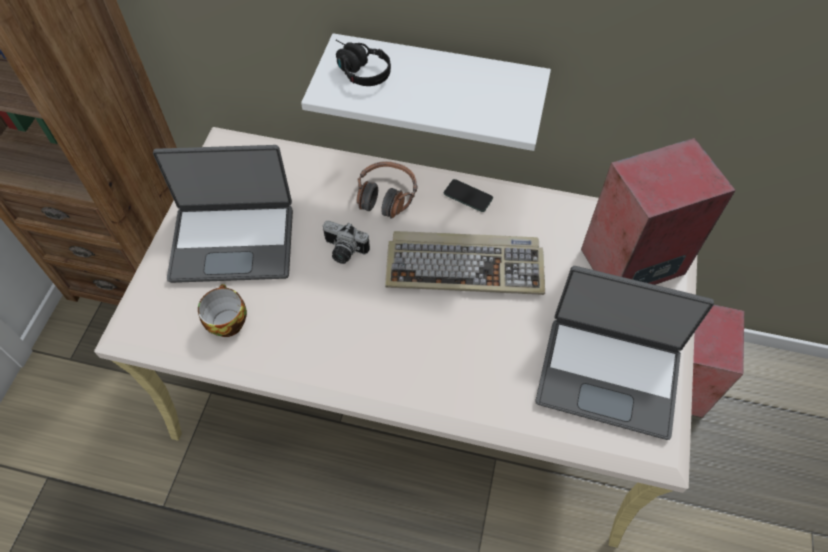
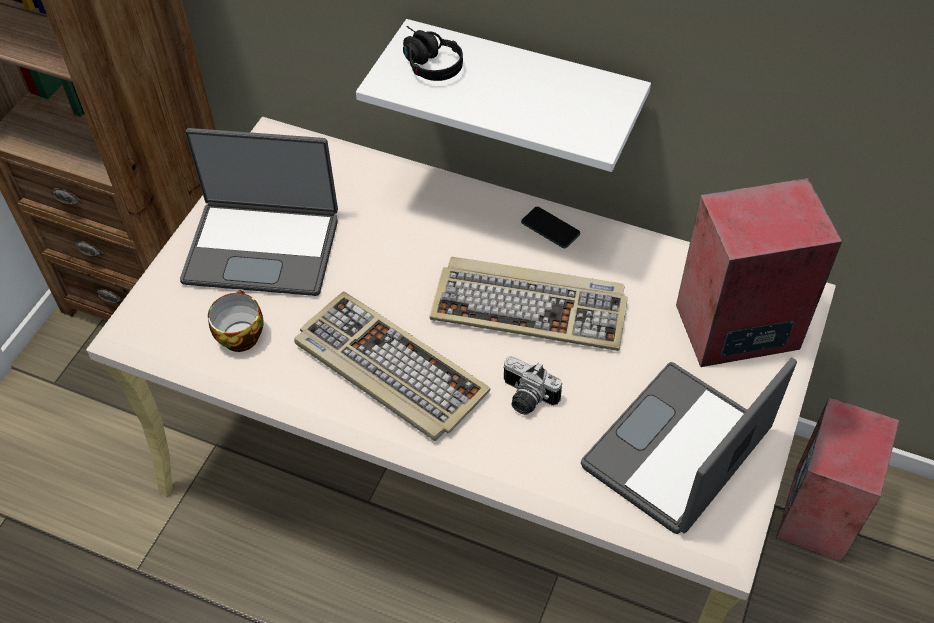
camera: 10 degrees right, 5 degrees down
camera [323,221,370,264] -> camera moved to [503,356,562,415]
headphones [357,161,417,219] -> none
laptop [535,266,714,440] -> laptop turned 105 degrees clockwise [581,358,797,534]
none -> keyboard [294,291,490,441]

